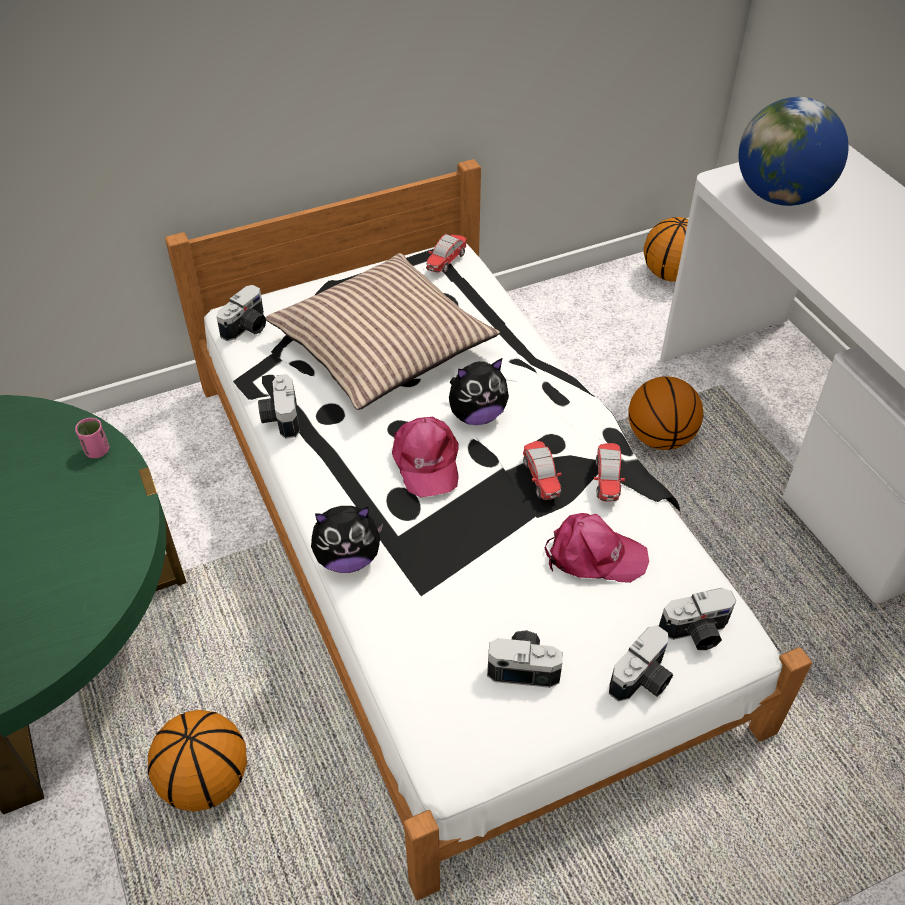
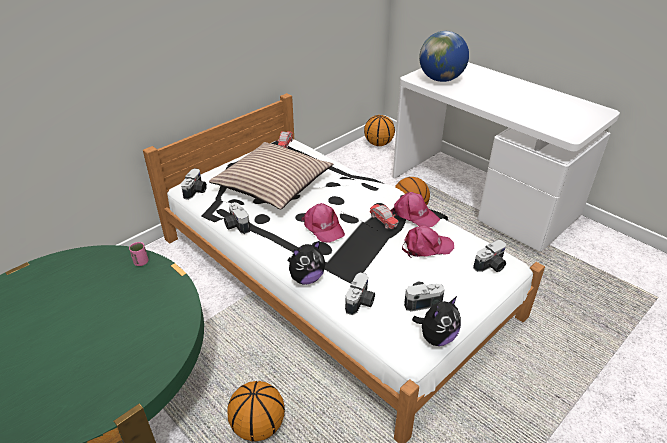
camera: 20 degrees left, 10 degrees down
plush toy [449,358,509,425] -> plush toy moved to [412,296,461,346]
toy car [594,443,625,502] -> pink cap [391,192,440,227]
camera [609,625,673,702] -> camera moved to [345,272,375,315]

